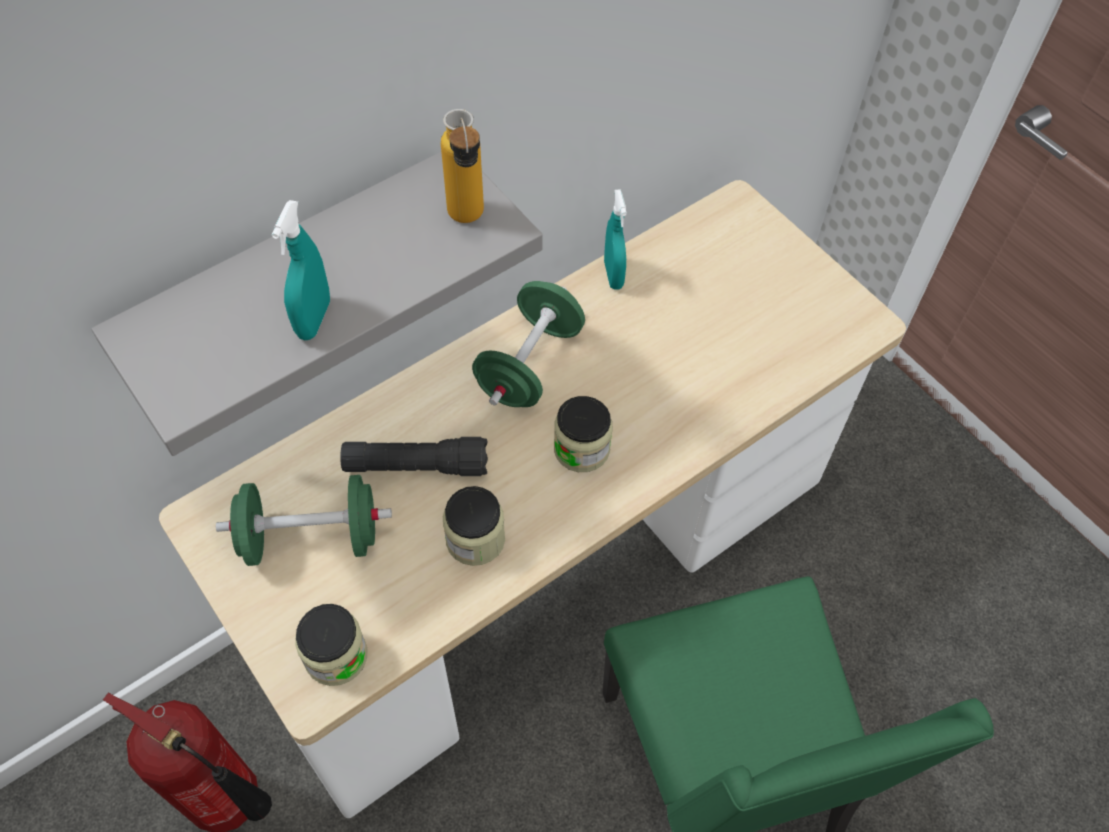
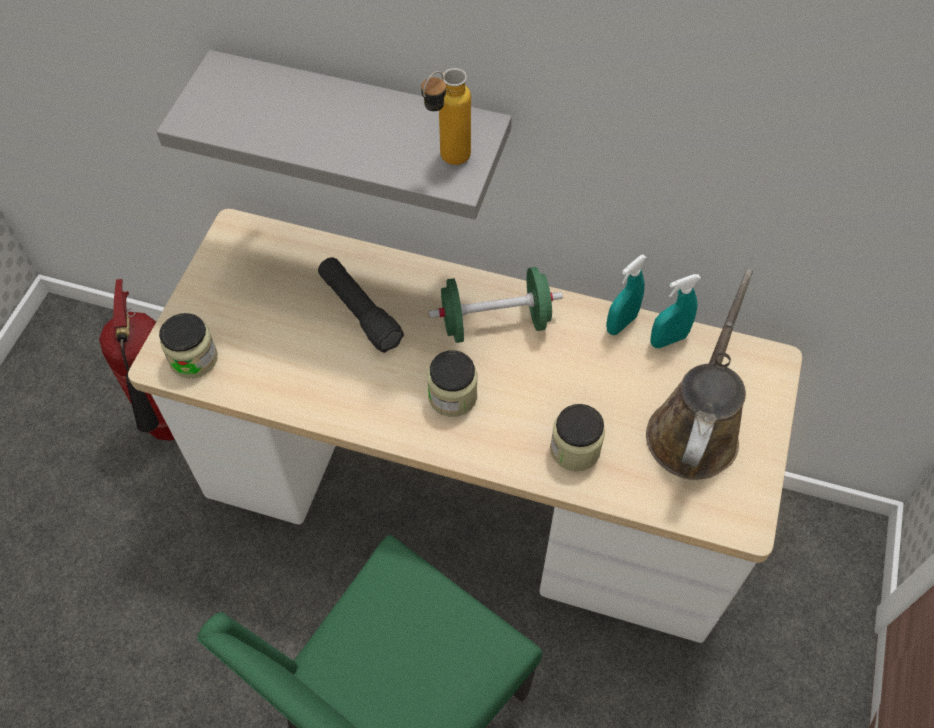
camera: 55 degrees right, 0 degrees up
green dumbbell [216,475,392,566] -> none
turquoise spray bottle [272,200,330,340] -> turquoise spray bottle moved to [650,274,701,348]
jar [443,486,505,566] -> jar moved to [550,404,605,471]
none -> brown watering can [646,269,753,480]

